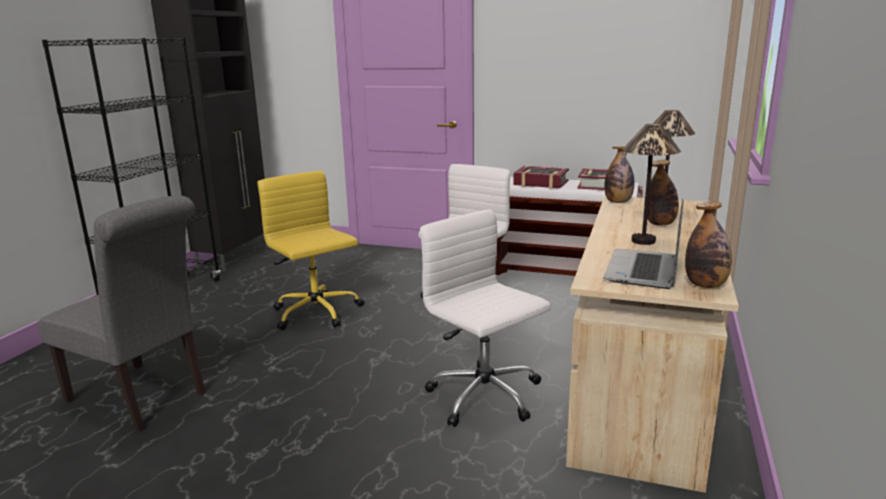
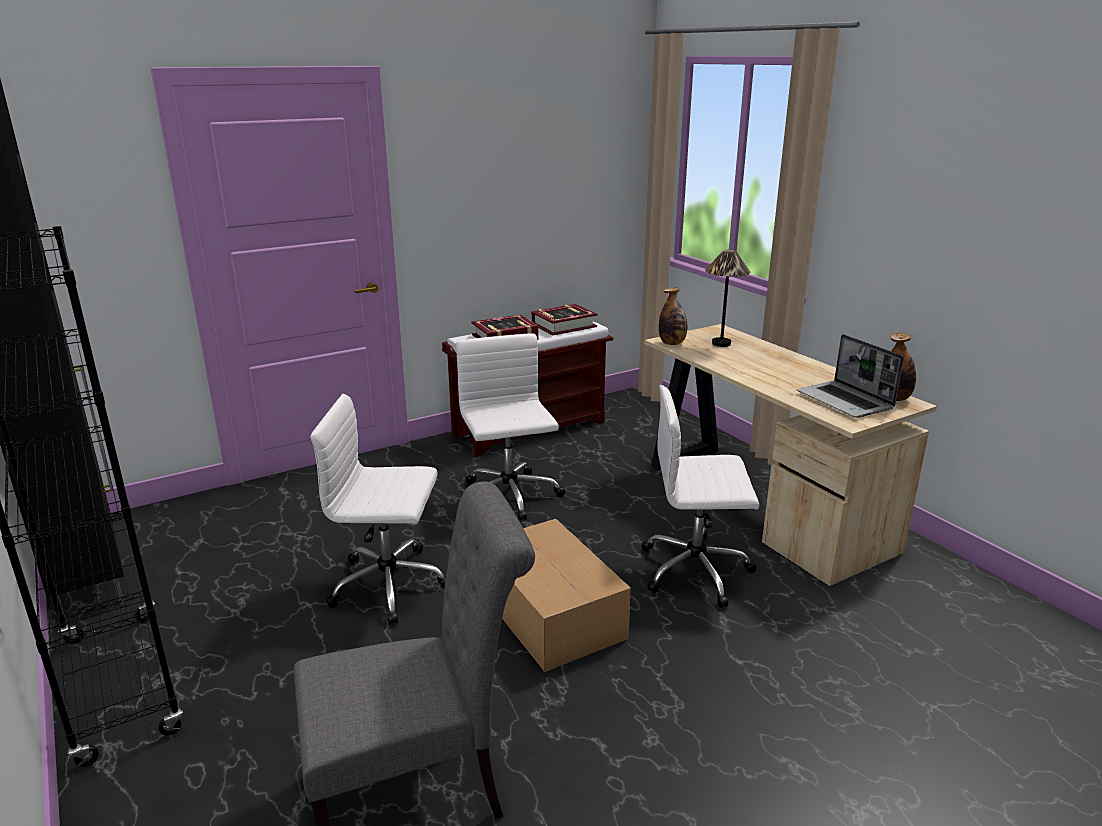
camera: 50 degrees left, 5 degrees up
yellow office chair [257,171,364,330] -> white office chair [310,394,446,625]
table lamp [623,124,681,245] -> none
bottle [644,160,679,225] -> none
none -> cardboard box [502,519,631,672]

